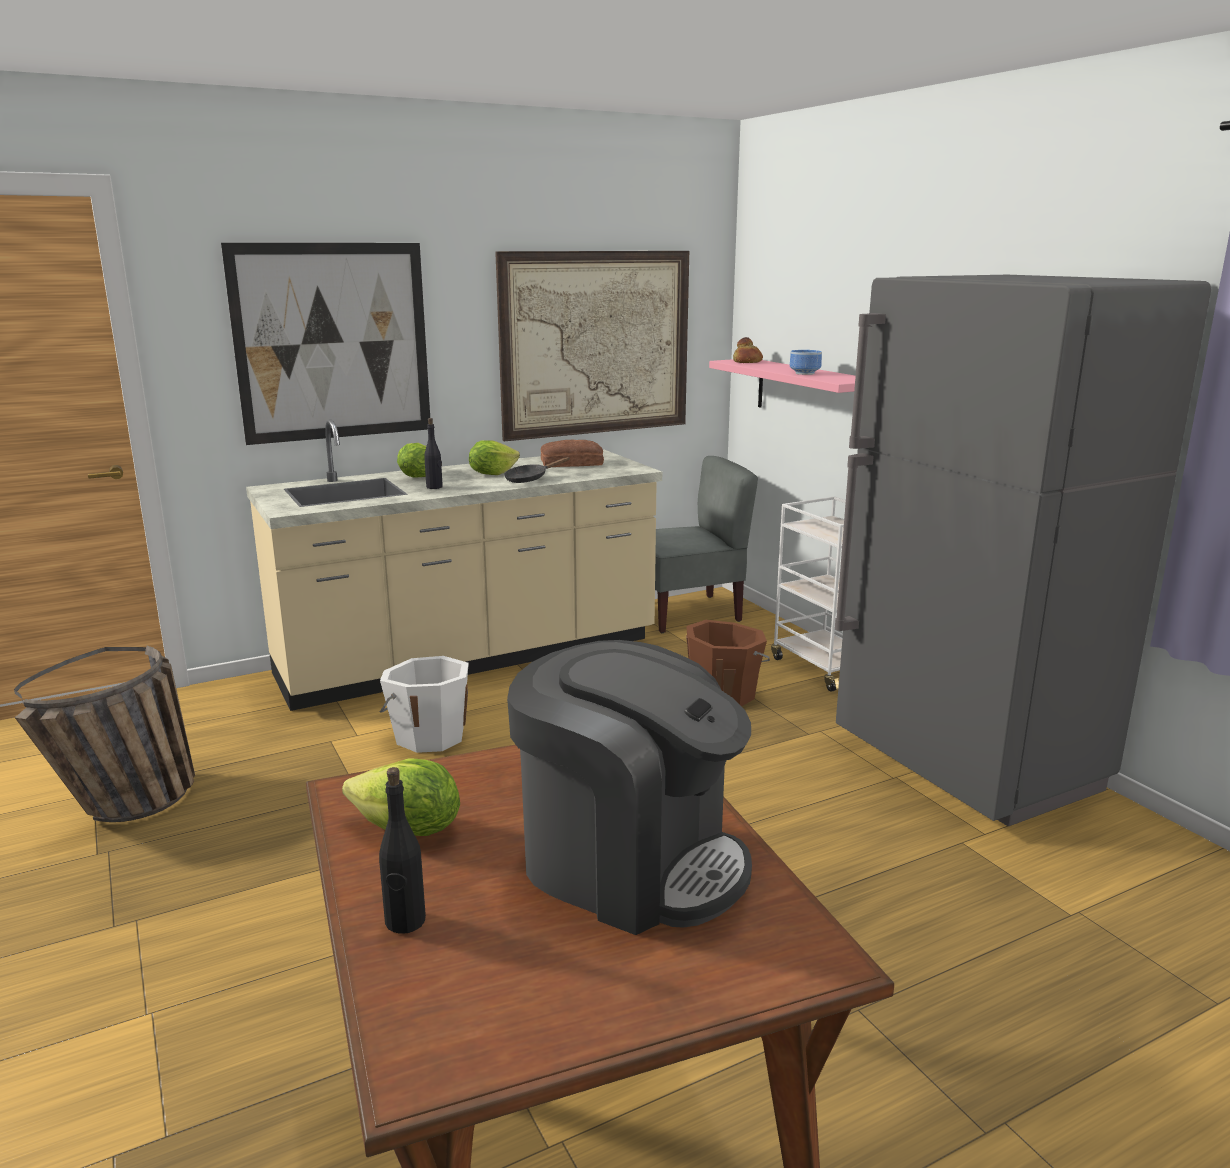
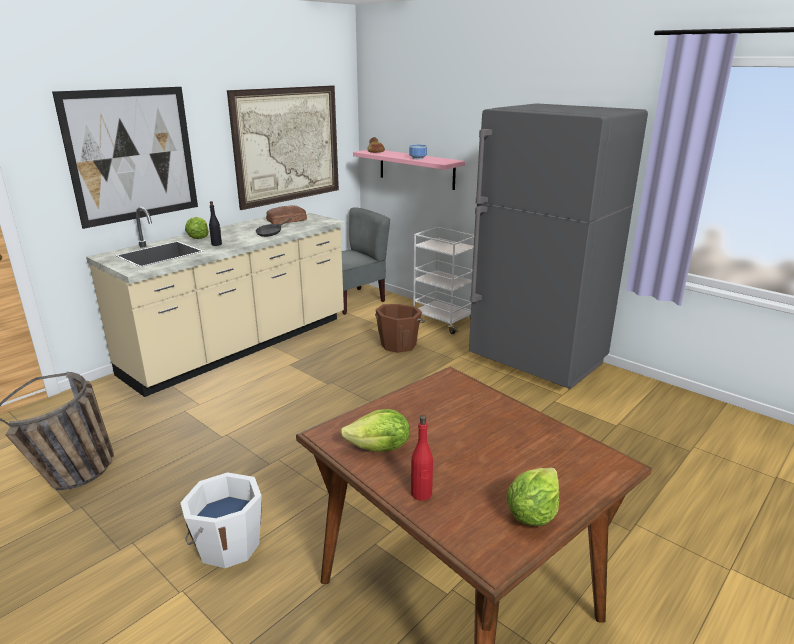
camera: 20 degrees left, 5 degrees up
black bottle [379,767,426,934] -> red bottle [411,415,433,501]
white bucket [380,656,469,753] -> white bucket moved to [180,472,262,568]
lettuce [469,440,520,475] -> lettuce moved to [506,467,559,526]
coffee machine [507,640,752,935] -> none

